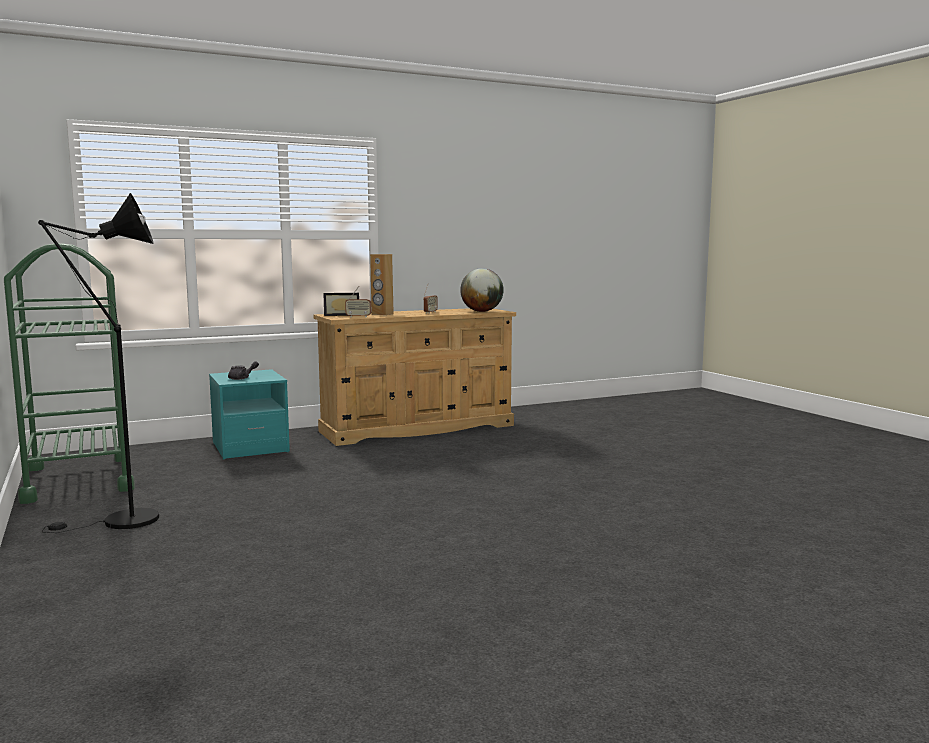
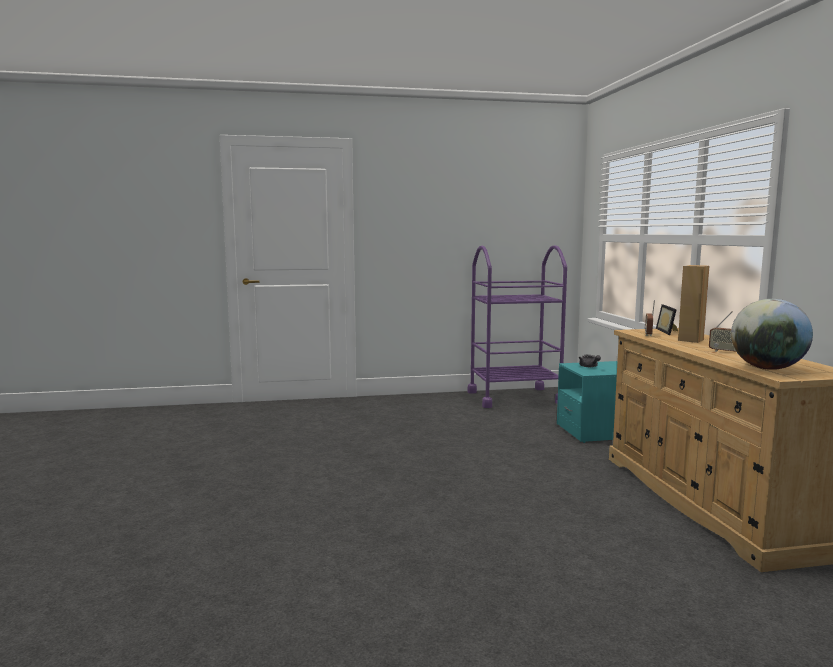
camera: 105 degrees right, 0 degrees up
green cart [4,243,135,504] -> purple cart [468,245,567,408]
black floor lamp [38,193,159,533] -> none

